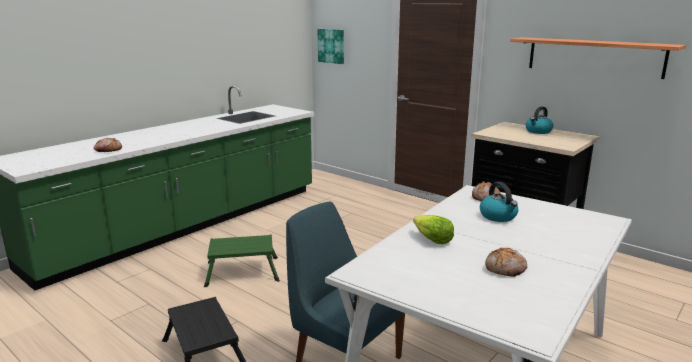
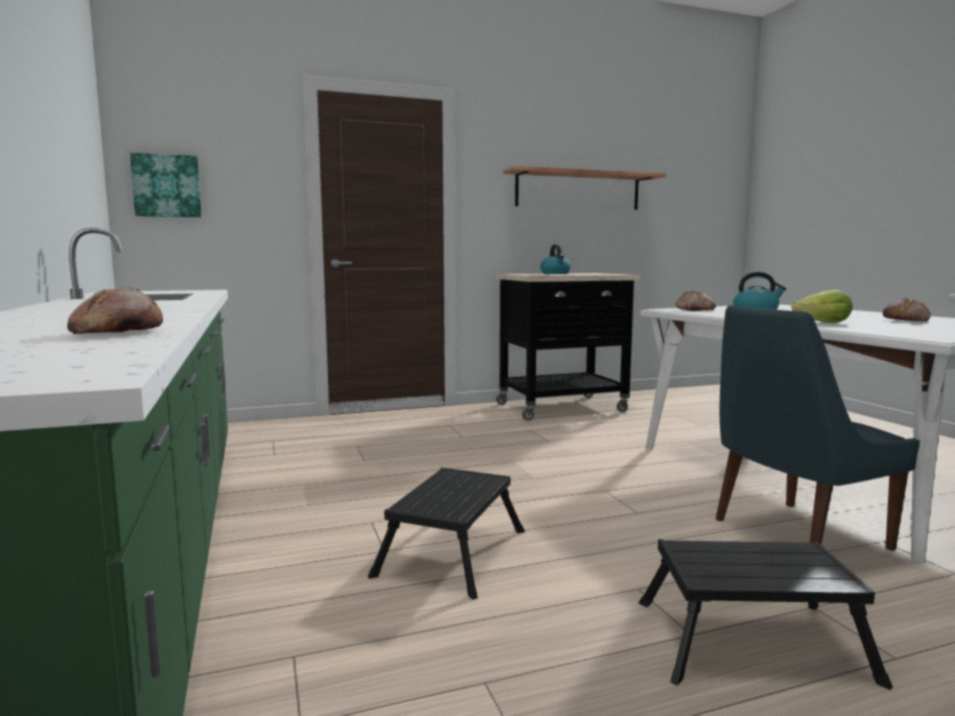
camera: 60 degrees left, 10 degrees down
green step ladder [204,234,280,288] -> black step ladder [368,468,525,600]

